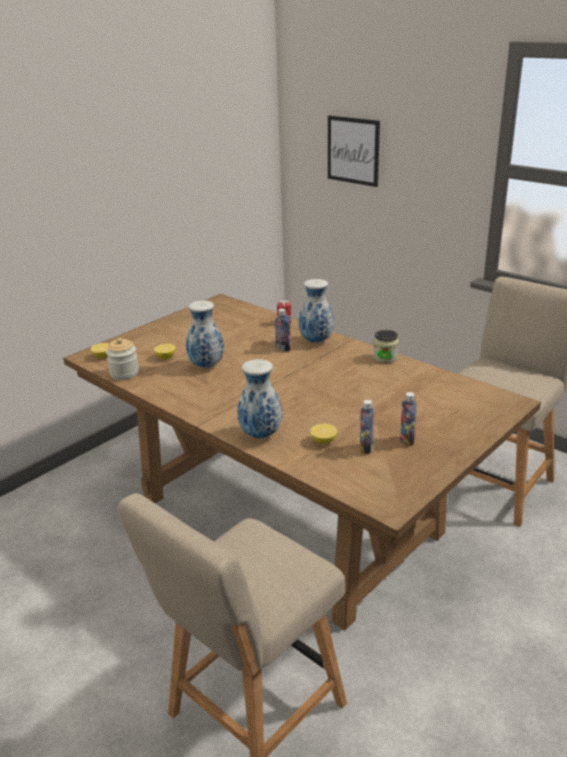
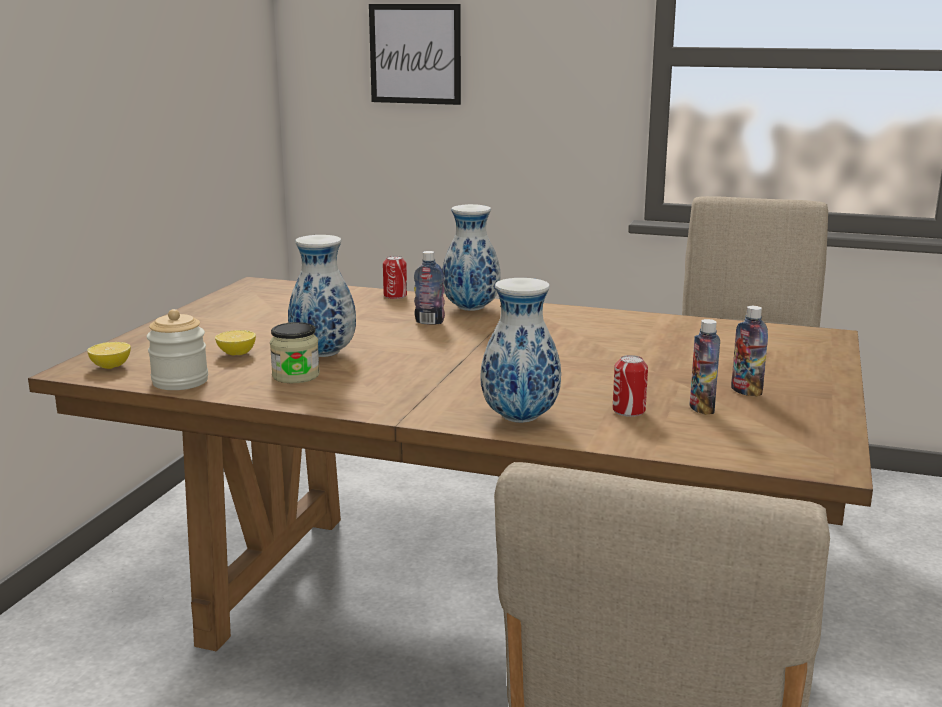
camera: 25 degrees left, 10 degrees down
lemon [310,424,337,444] -> can [613,355,648,417]
jar [373,330,399,363] -> jar moved to [270,322,320,383]

